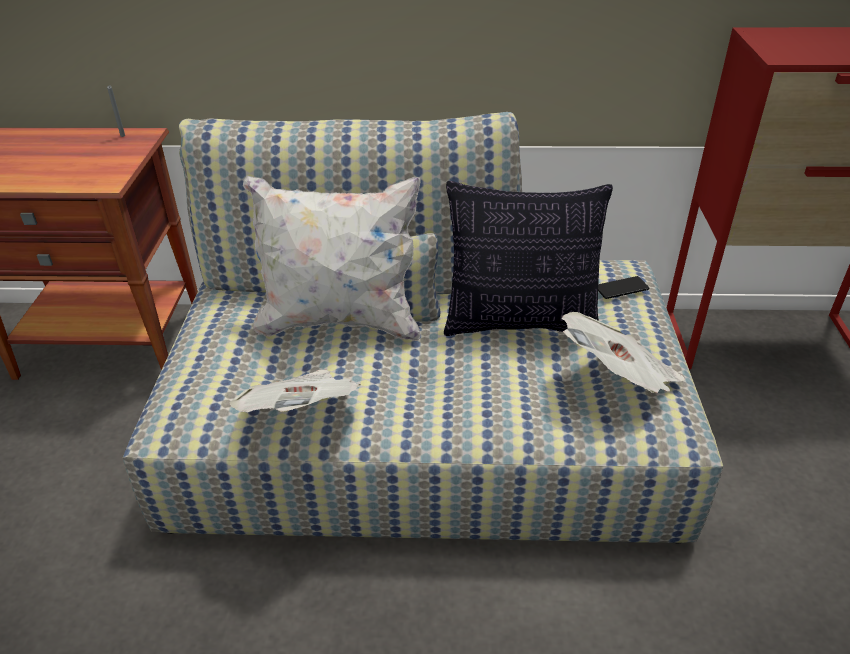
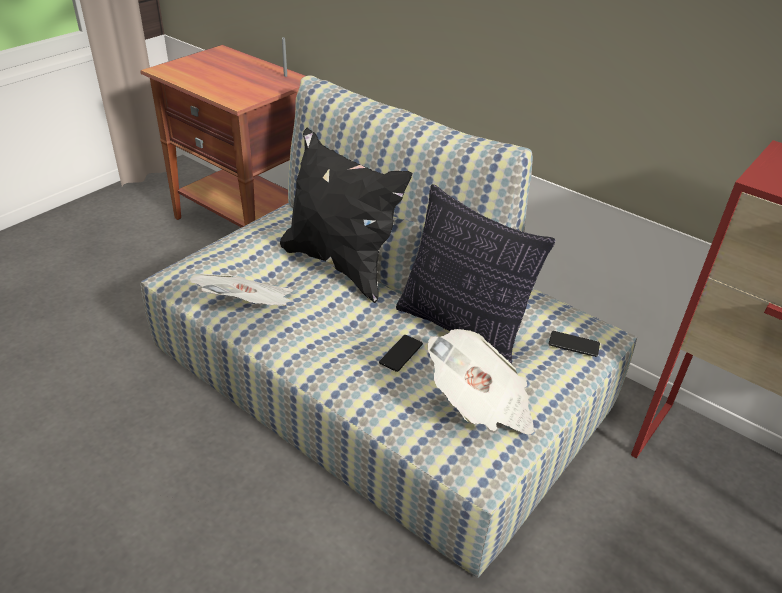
camera: 35 degrees right, 0 degrees up
white pillow [243,176,421,341] -> black pillow [280,128,412,303]
none -> phone [379,335,423,372]

